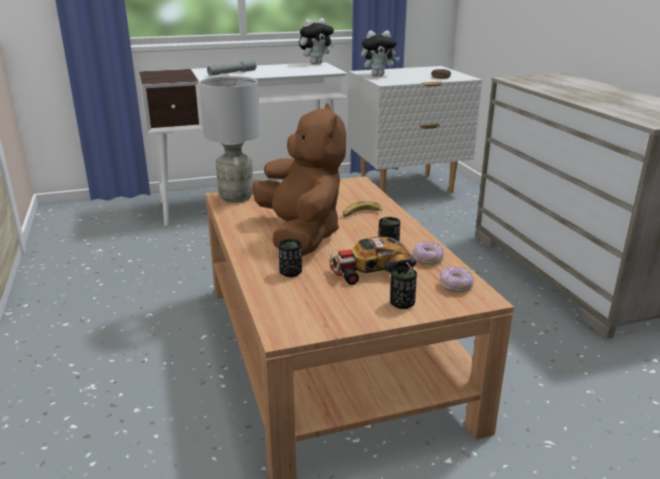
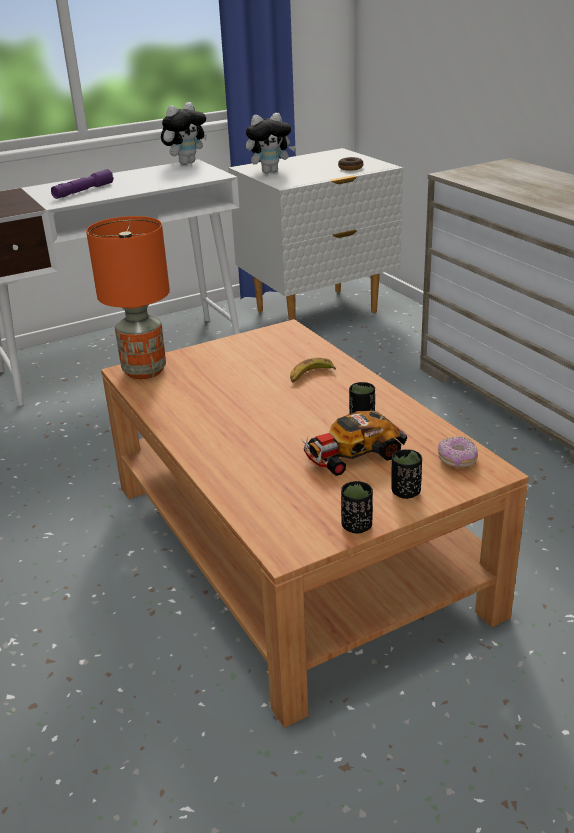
camera: 10 degrees left, 5 degrees up
grey table lamp [199,76,260,203] -> orange table lamp [86,216,170,379]
grey flashlight [207,60,257,76] -> purple flashlight [51,169,114,199]
brown plush toy [252,103,346,256] -> none
black cup [278,239,302,277] -> black cup moved to [341,481,373,533]
donut [412,242,444,265] -> none

